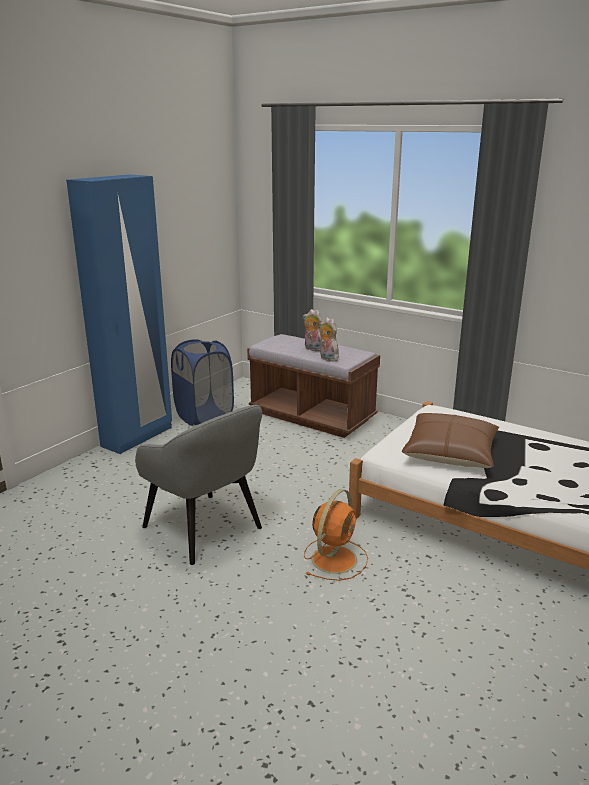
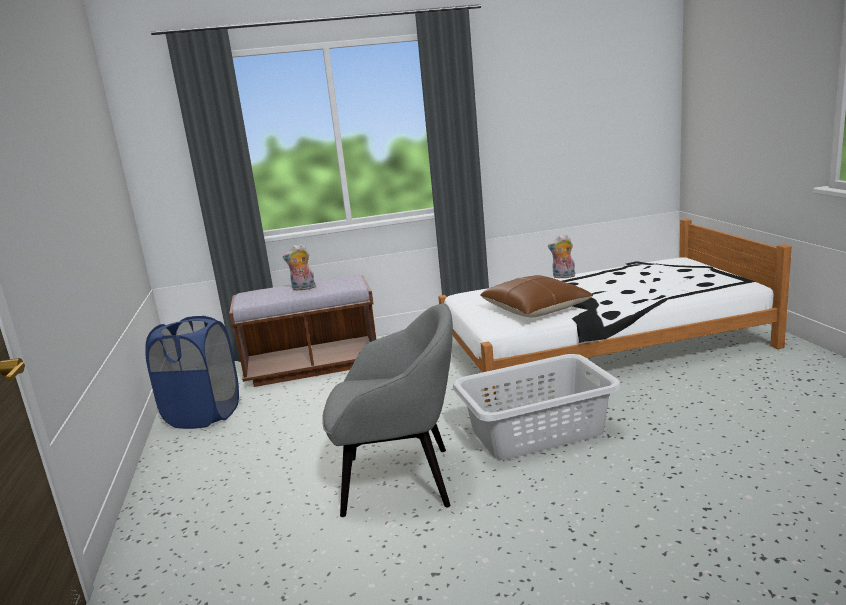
camera: 45 degrees left, 5 degrees down
blue wardrobe [66,174,172,454] -> none
orange fan [304,489,368,581] -> grey laundry basket [453,354,621,460]
plush toy [319,317,339,362] -> plush toy moved to [548,234,575,279]

